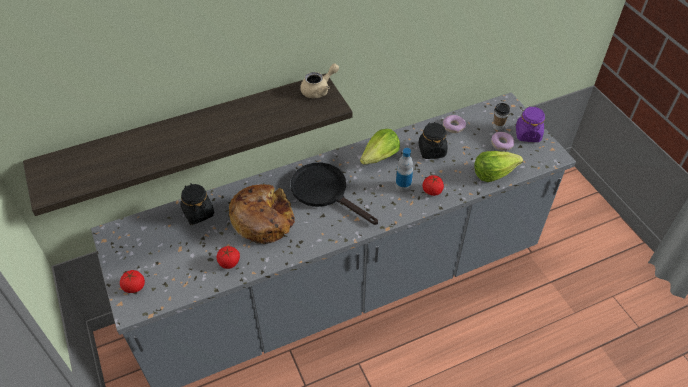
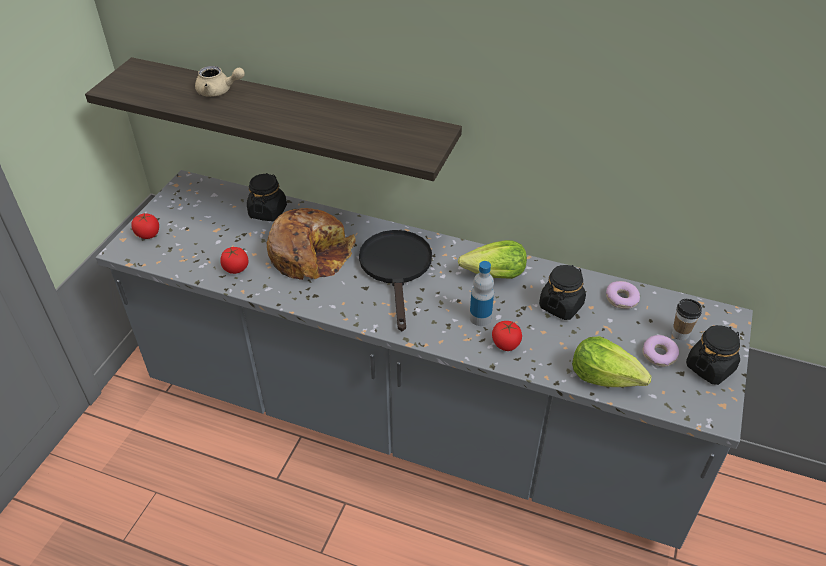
camera: 45 degrees right, 5 degrees down
beige teapot [300,64,339,98] -> beige teapot moved to [195,66,245,97]
purple jar [516,106,545,142] -> black jar [686,325,740,385]

